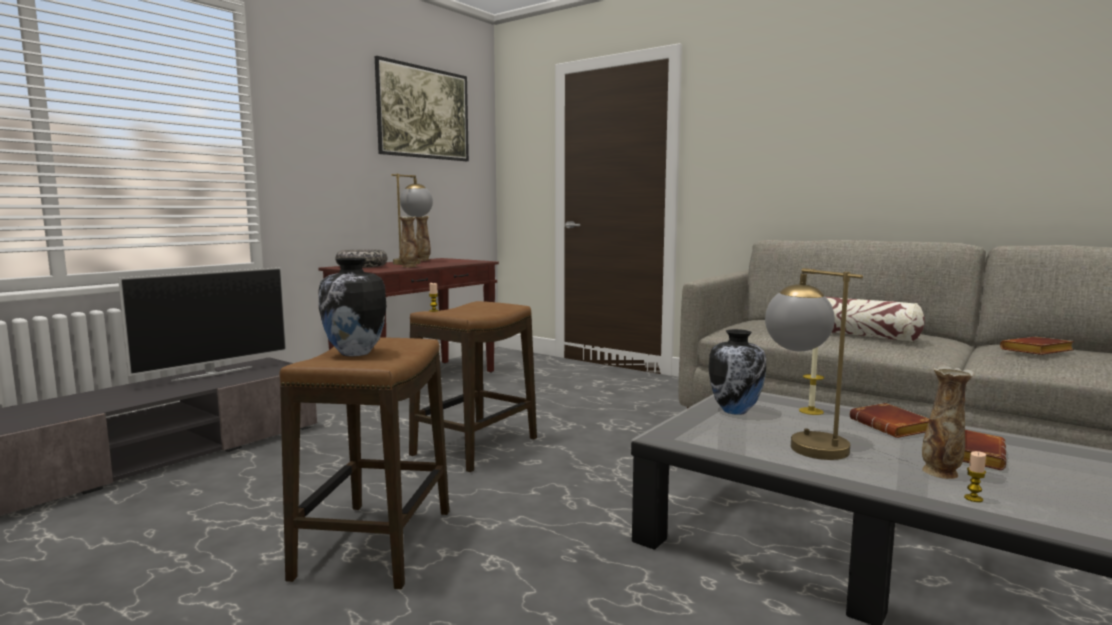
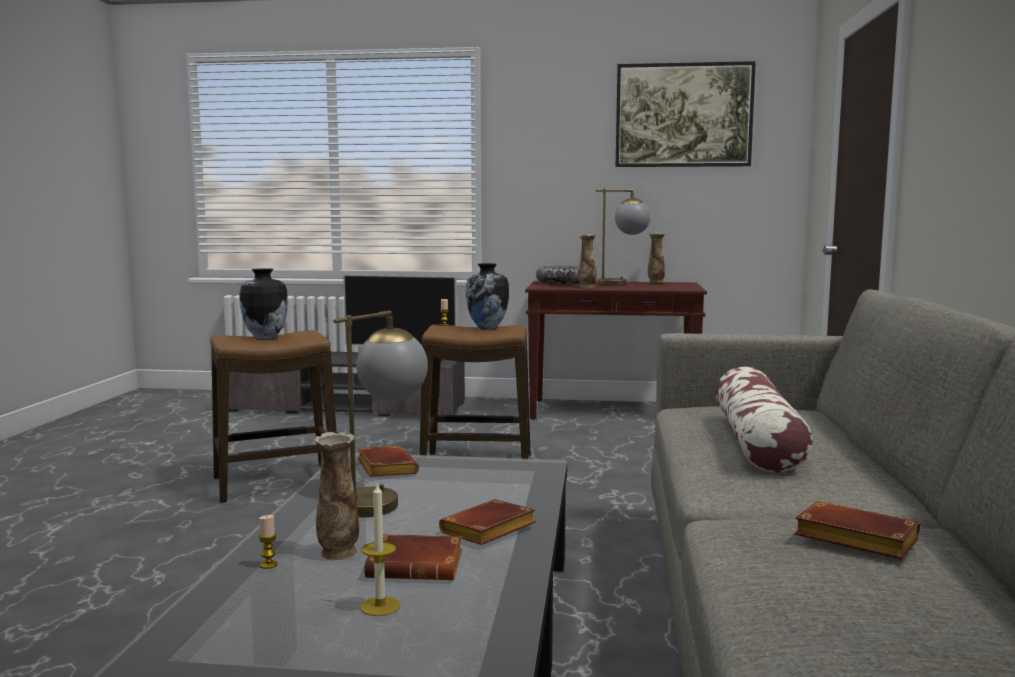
camera: 60 degrees right, 0 degrees up
vase [709,329,766,415] -> vase moved to [466,263,509,329]
candle [799,347,824,415] -> candle moved to [360,482,400,616]
none -> brown book [357,446,419,477]

